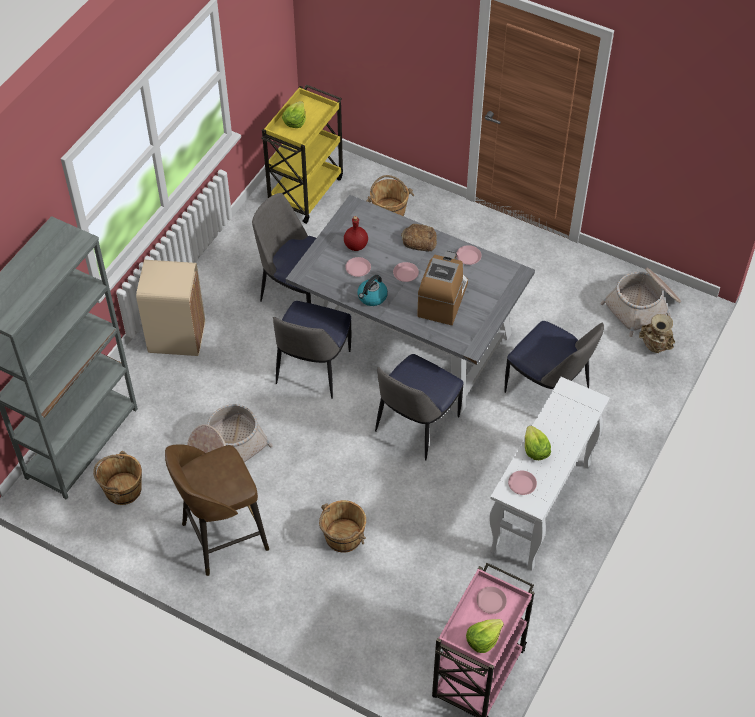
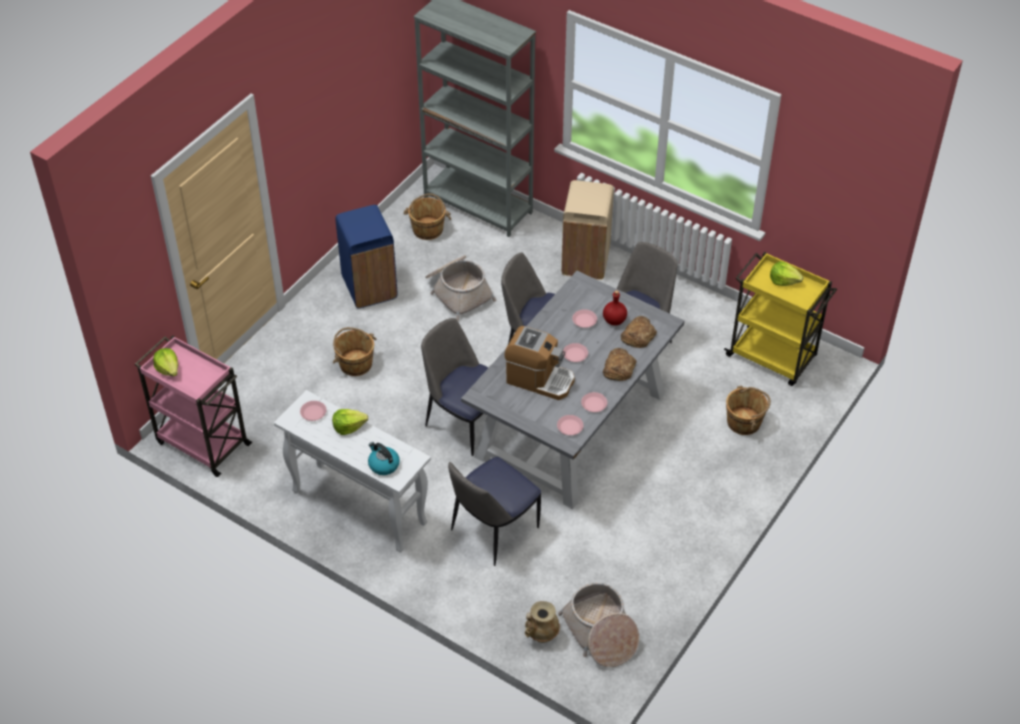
camera: 95 degrees right, 5 degrees down
brown stool [165,444,269,576] -> blue trash can [335,205,397,308]
kettle [358,275,388,306] -> kettle moved to [368,442,400,475]
pink plate [476,587,507,614] -> pink plate moved to [557,415,583,435]
none -> bread [621,316,657,348]

